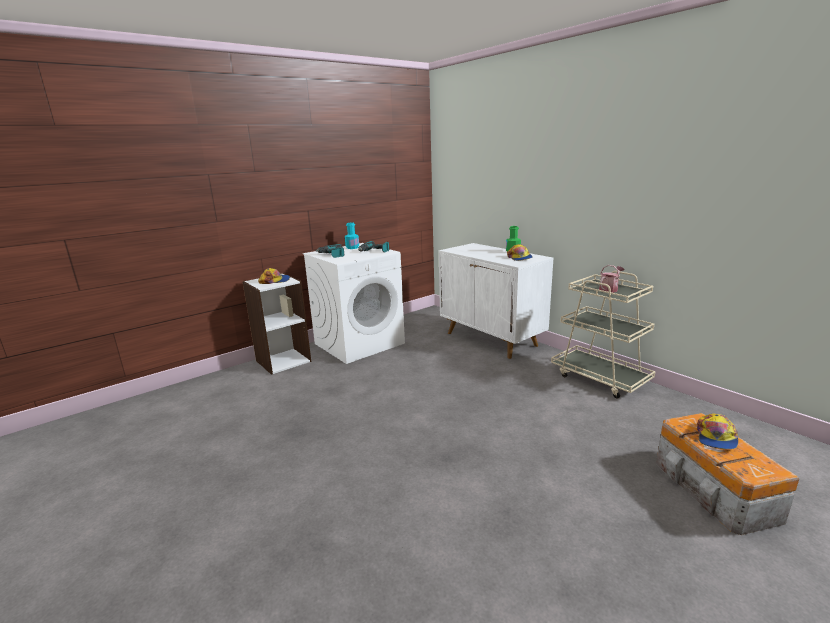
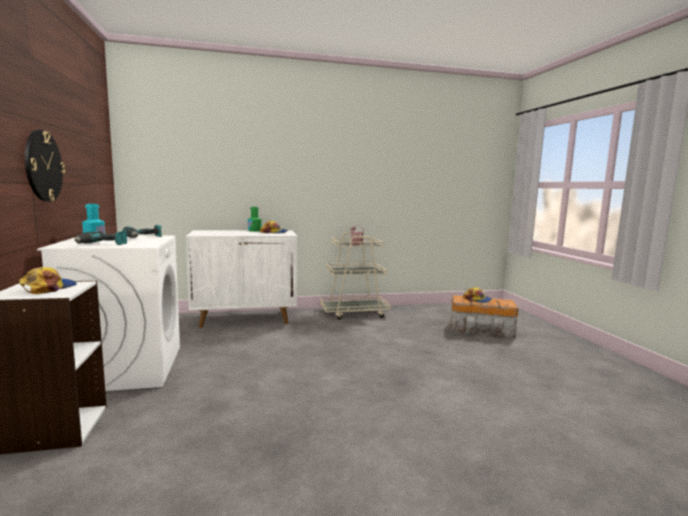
camera: 65 degrees left, 10 degrees down
none -> wall clock [25,130,65,202]

